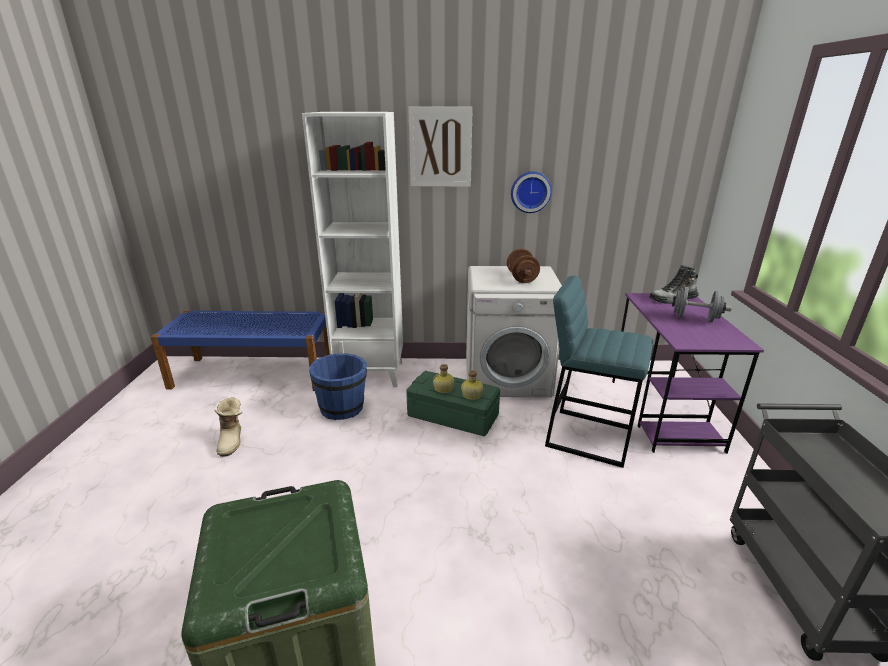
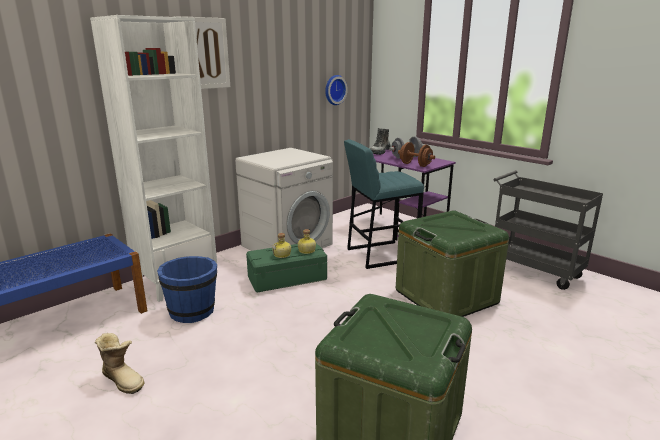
camera: 45 degrees left, 5 degrees down
brown dumbbell [507,249,540,283] -> brown dumbbell moved to [398,142,435,167]
wall clock [511,171,552,213] -> wall clock moved to [325,75,348,105]
none -> green storage box [396,210,509,317]

